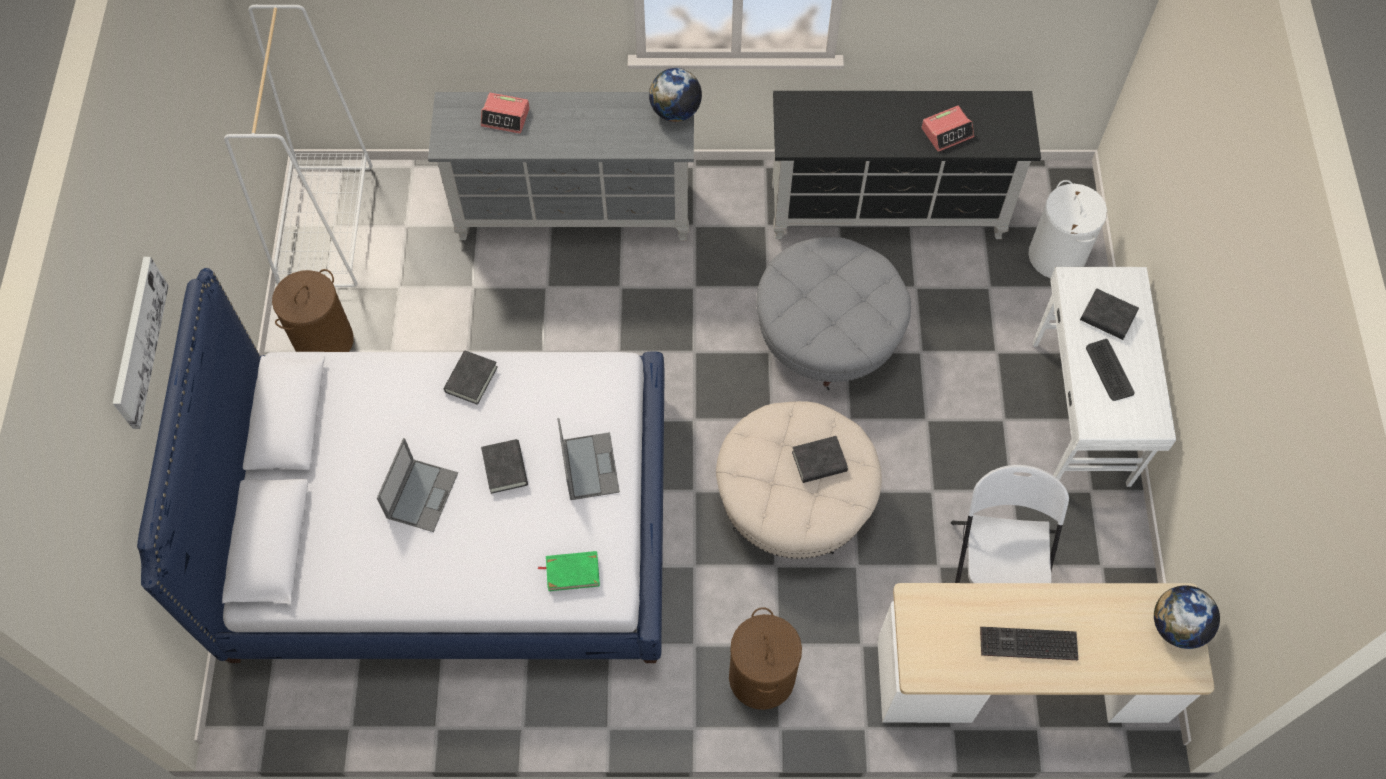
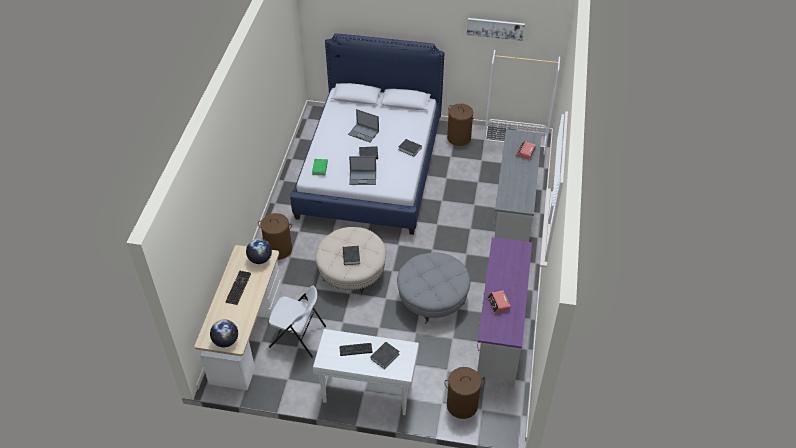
camera: 100 degrees right, 15 degrees down
picture [113,257,169,429] -> picture moved to [467,18,525,41]
globe [649,68,702,122] -> globe moved to [246,239,272,264]
black dresser [772,91,1041,239] -> purple dresser [477,237,532,389]
white laundry basket [1029,180,1107,278] -> brown laundry basket [444,367,485,419]

